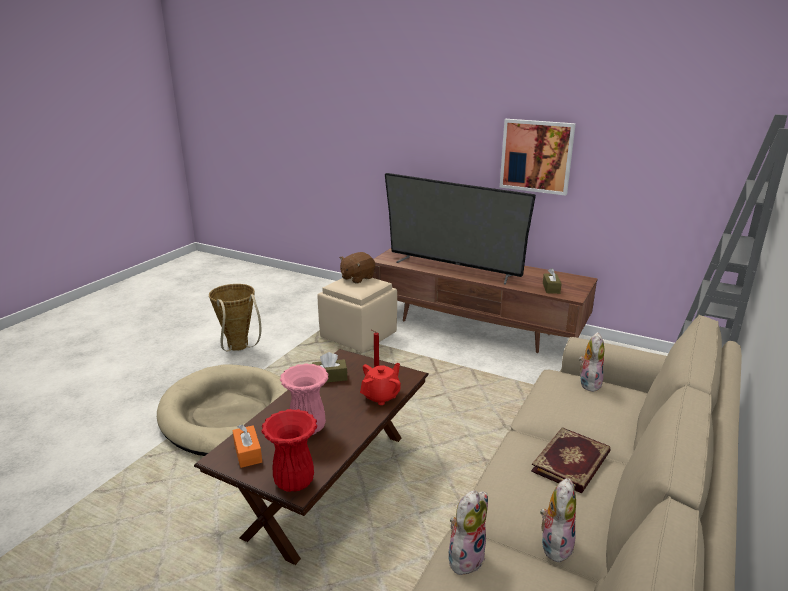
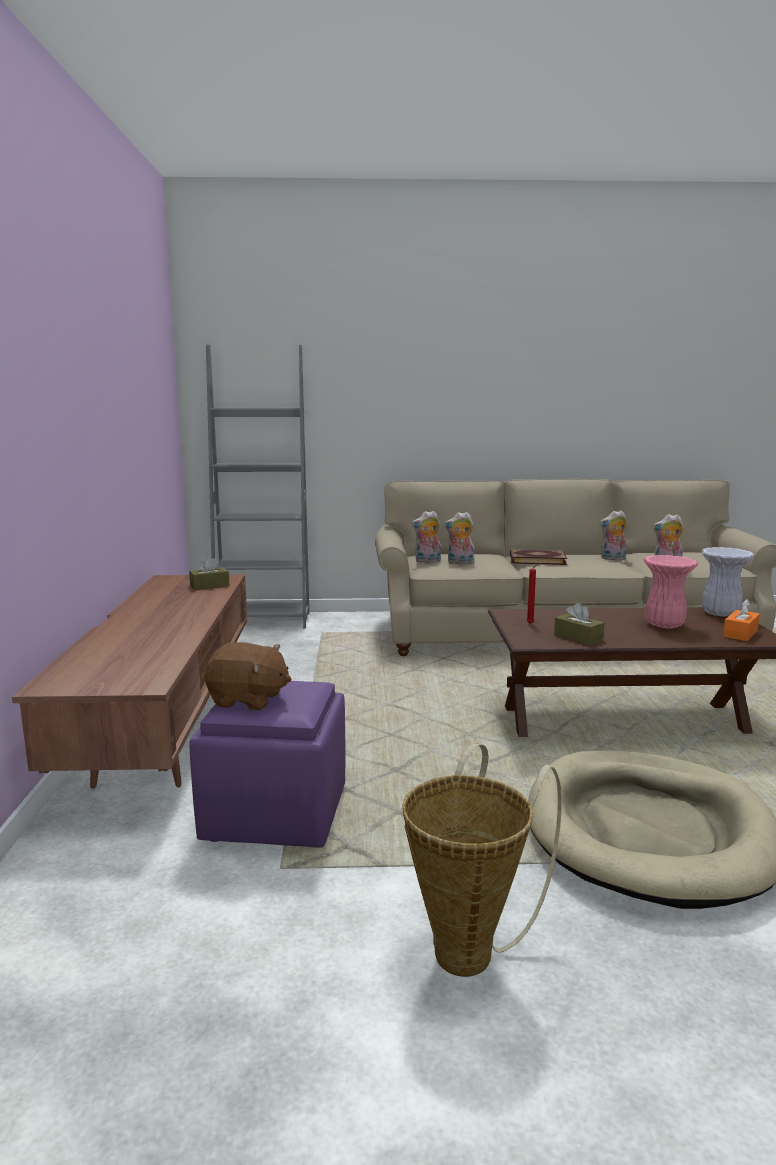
camera: 120 degrees left, 10 degrees down
red vase [262,409,317,492] -> white vase [701,547,754,616]
beige ottoman [317,277,397,352] -> purple ottoman [189,681,345,848]
red teapot [360,363,401,405] -> none
television [385,173,536,285] -> none
picture [500,119,576,196] -> none
none -> plush toy [444,512,474,564]

